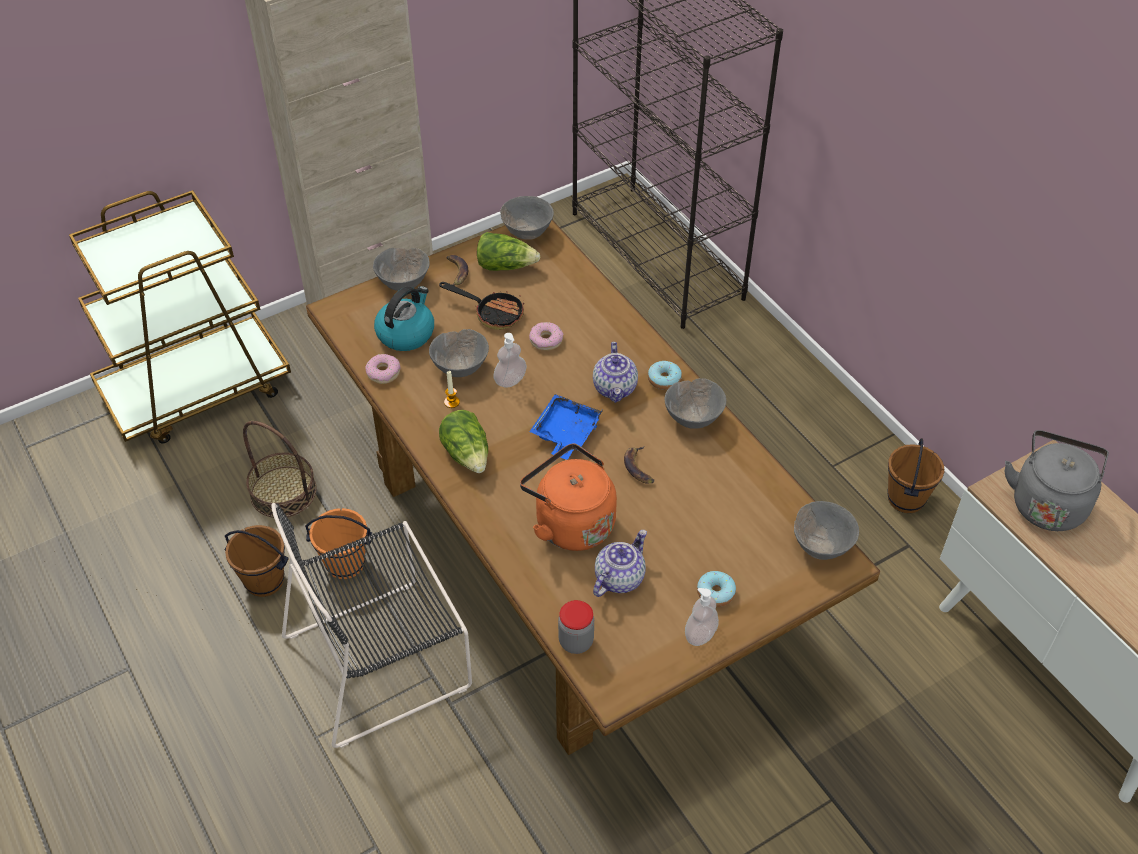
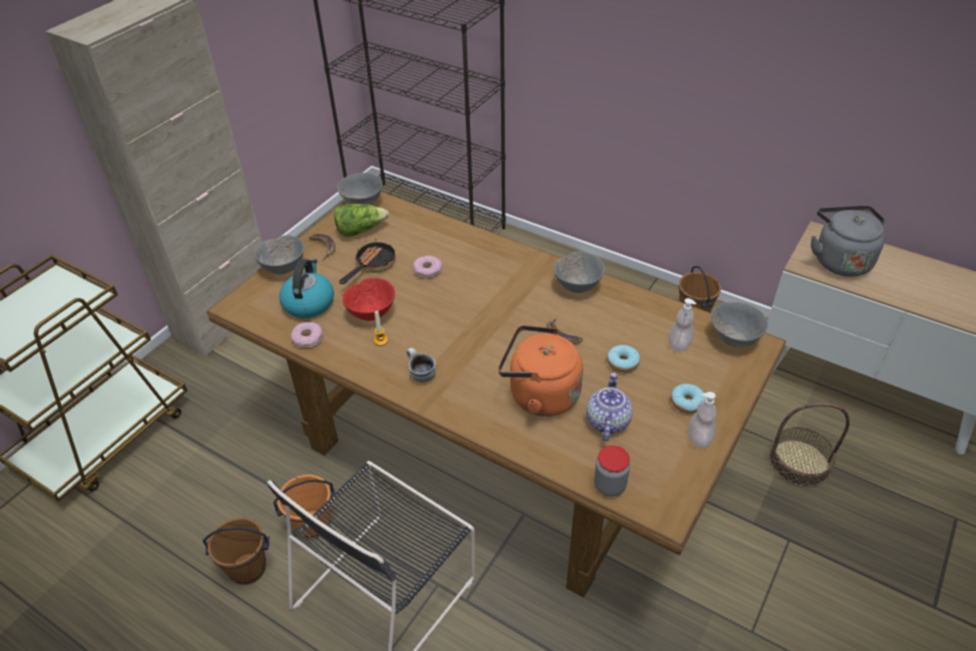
camera: 25 degrees left, 5 degrees down
basket [243,421,317,518] -> basket moved to [769,403,850,487]
grey bowl [429,329,489,377] -> red bowl [342,278,395,321]
frying pan [439,282,524,330] -> frying pan turned 60 degrees counterclockwise [339,239,396,284]
lettuce [439,410,488,473] -> mug [407,348,436,382]
soap dispenser [493,333,527,388] -> soap dispenser moved to [669,298,696,352]
blue tray [530,394,603,460] -> none
teapot [593,342,638,403] -> none
donut [648,361,682,390] -> donut moved to [607,345,640,373]

